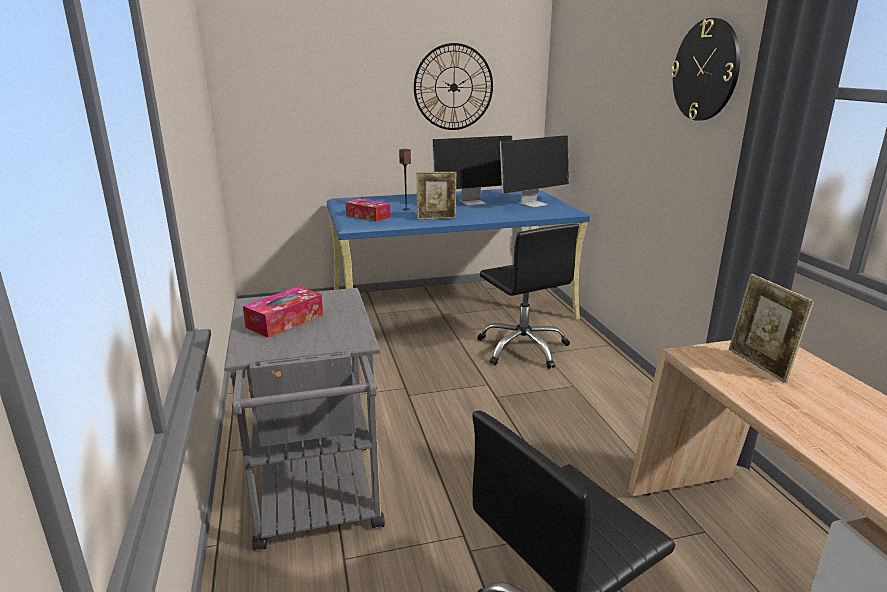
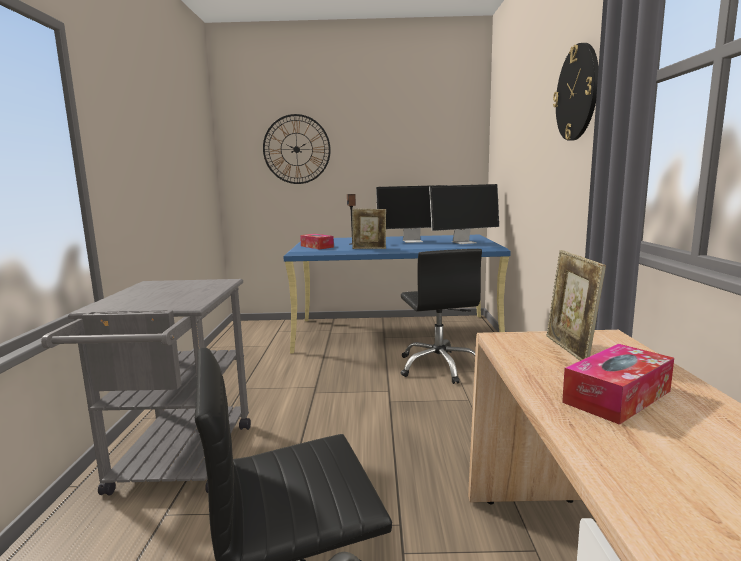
camera: 15 degrees right, 10 degrees down
tissue box [243,286,323,338] -> tissue box moved to [562,344,674,425]
wall clock [414,43,493,130] -> wall clock moved to [263,114,331,184]

